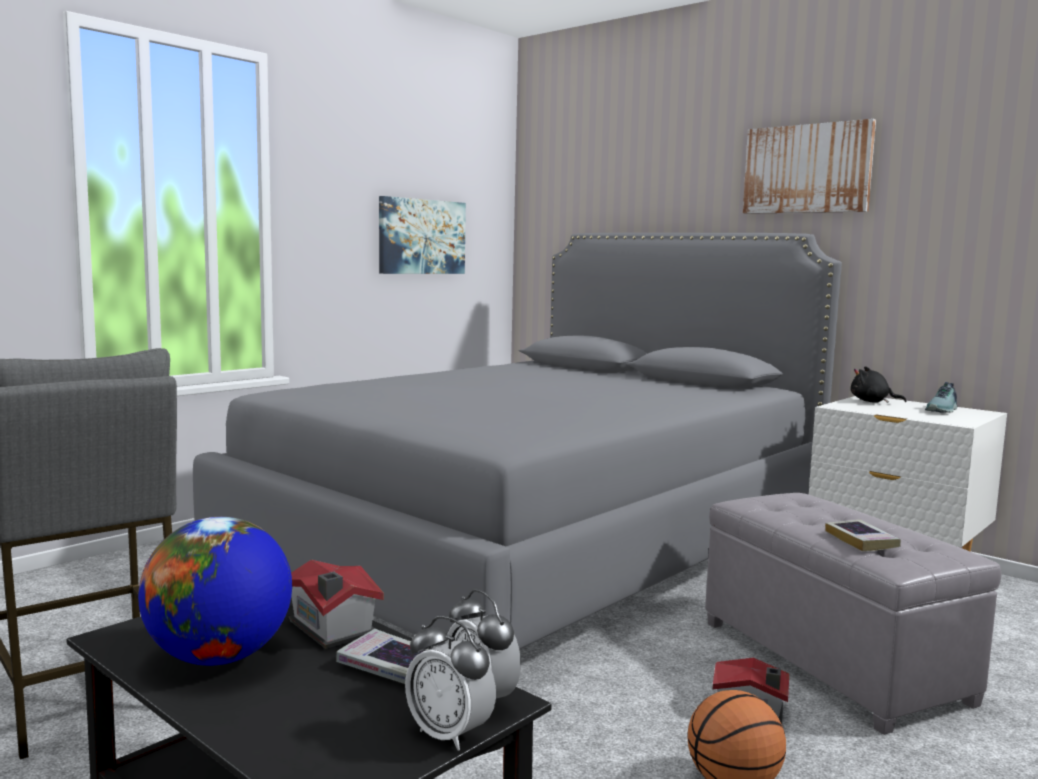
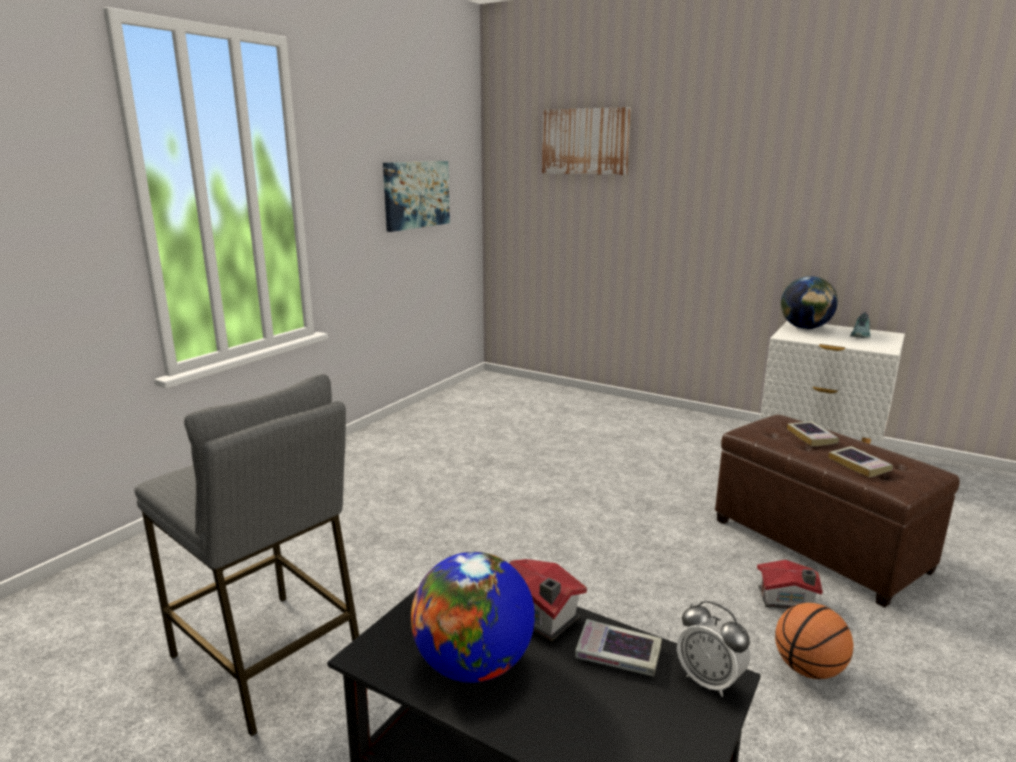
camera: 10 degrees left, 10 degrees up
grey bed [193,233,842,649] -> none
alarm clock [405,616,496,751] -> none
grey ottoman [705,493,1001,735] -> brown ottoman [715,415,960,608]
picture [743,119,876,214] -> picture moved to [542,107,631,175]
black plush toy [850,366,907,403] -> globe [781,276,838,329]
none -> book [787,421,839,447]

